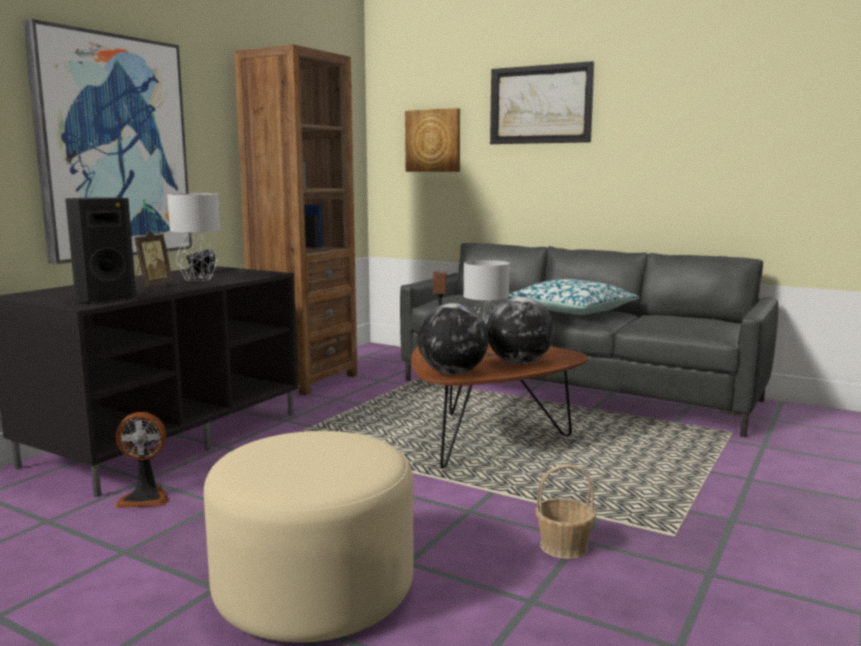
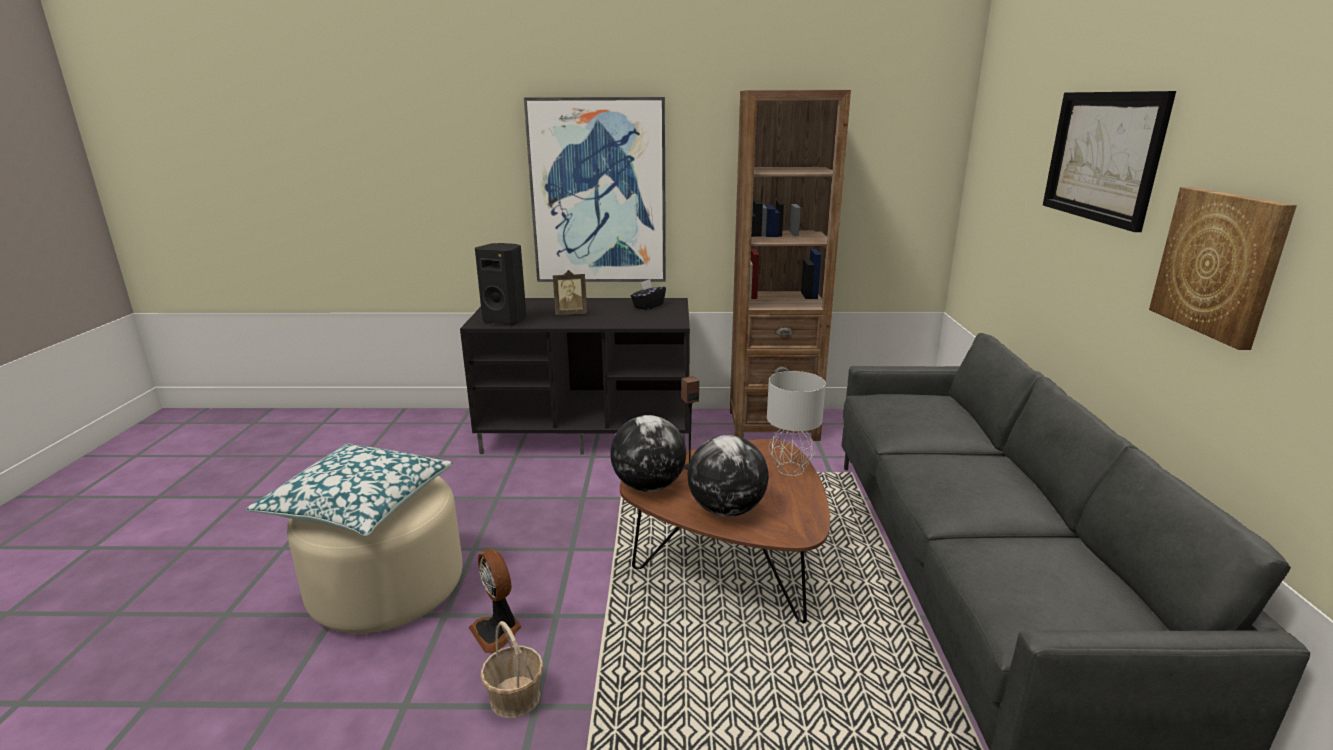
camera: 60 degrees right, 10 degrees up
fan [115,412,169,508] -> fan moved to [469,549,522,653]
grey table lamp [167,193,220,281] -> none
picture [405,108,460,172] -> picture moved to [1149,187,1297,350]
pillow [509,279,640,315] -> pillow moved to [246,443,453,536]

